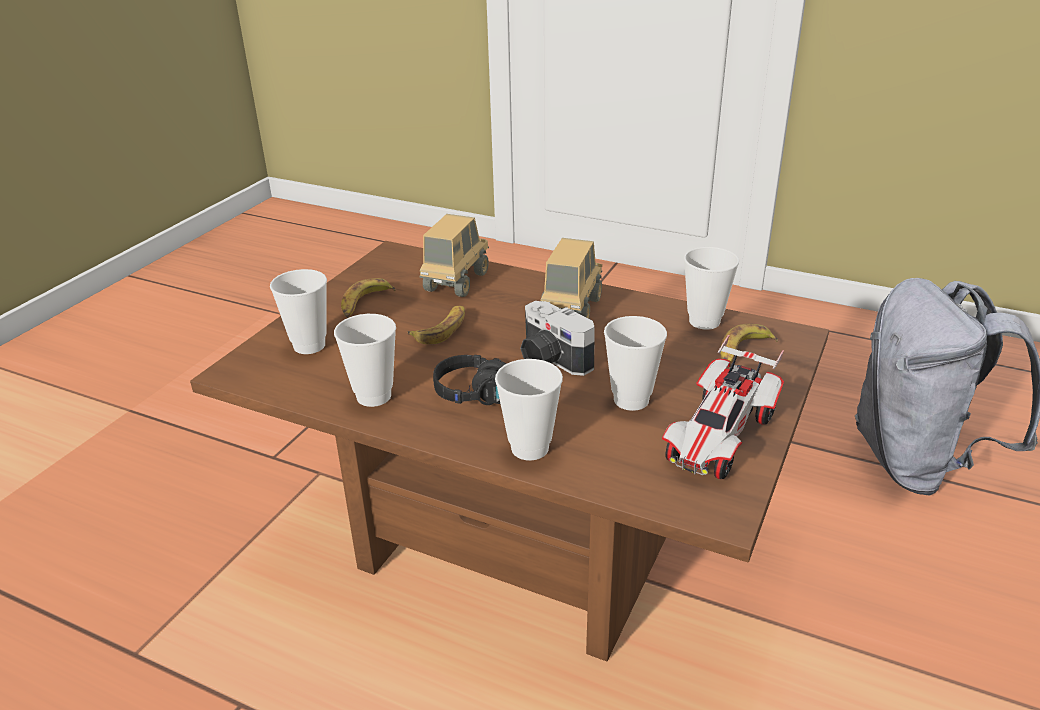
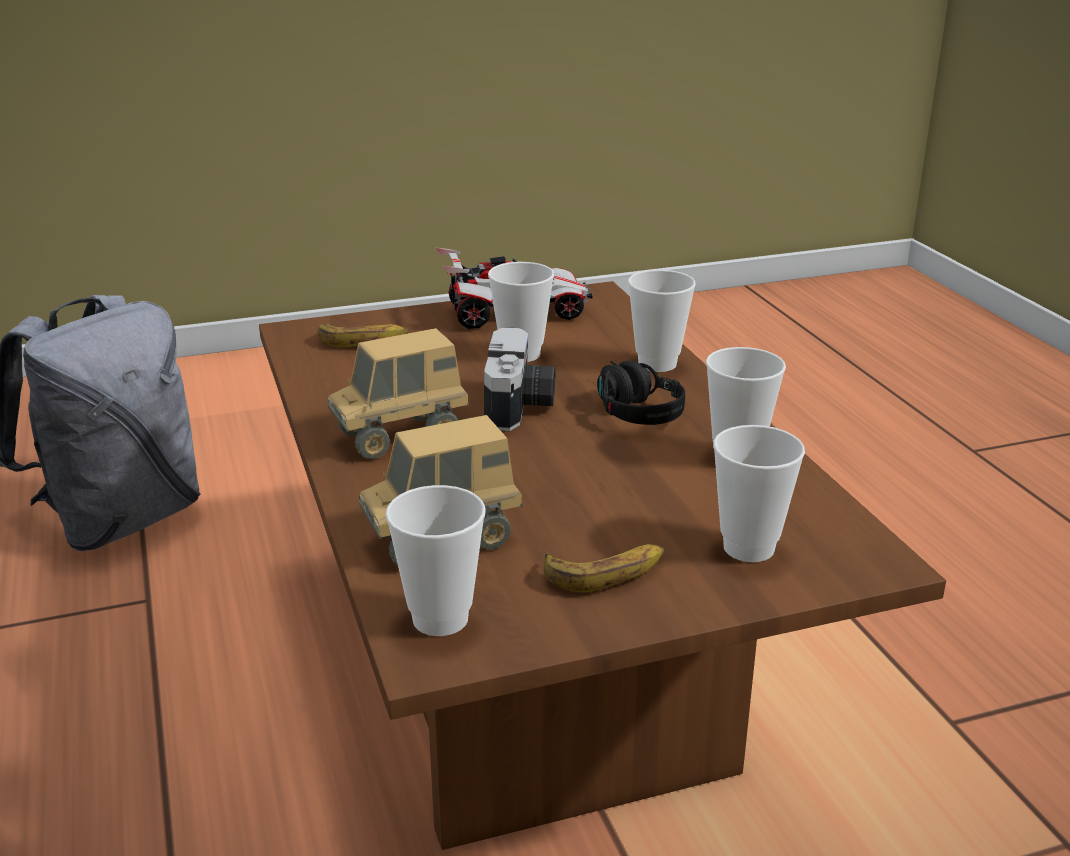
camera: 135 degrees left, 5 degrees down
banana [408,306,465,344] -> none
cup [684,247,739,330] -> cup moved to [386,485,486,636]

